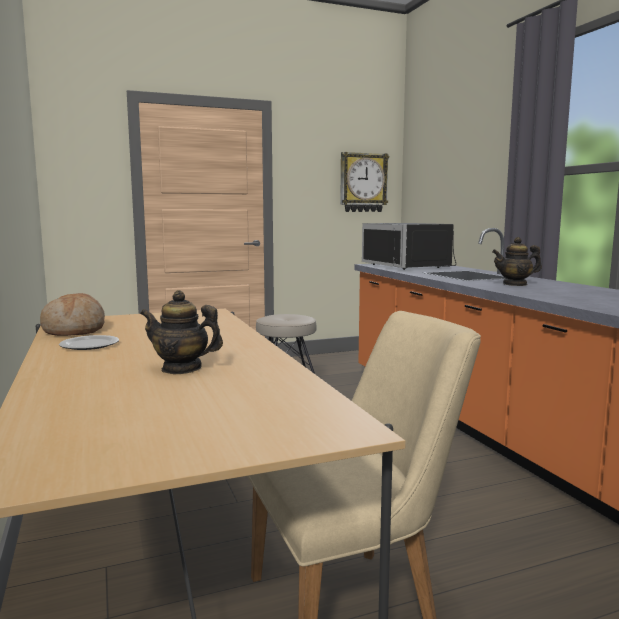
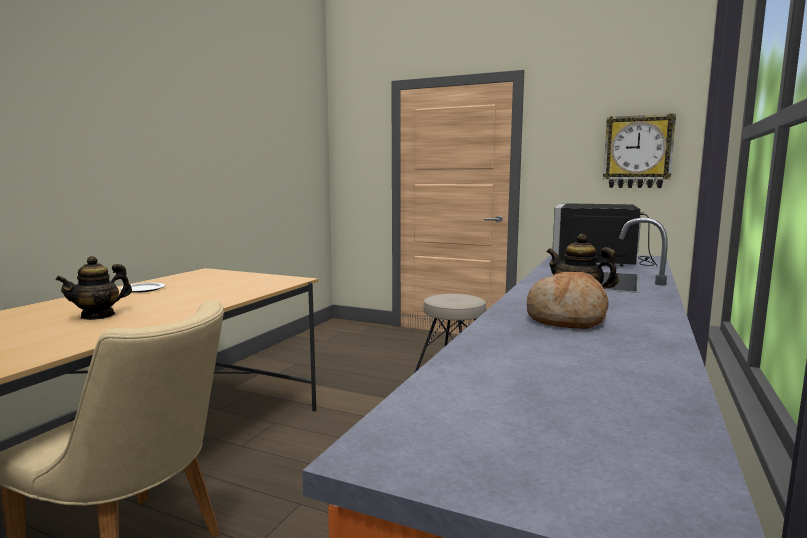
camera: 45 degrees right, 0 degrees up
bread [40,293,105,336] -> bread moved to [527,272,609,329]
teapot [140,290,223,374] -> teapot turned 105 degrees counterclockwise [55,256,132,320]

